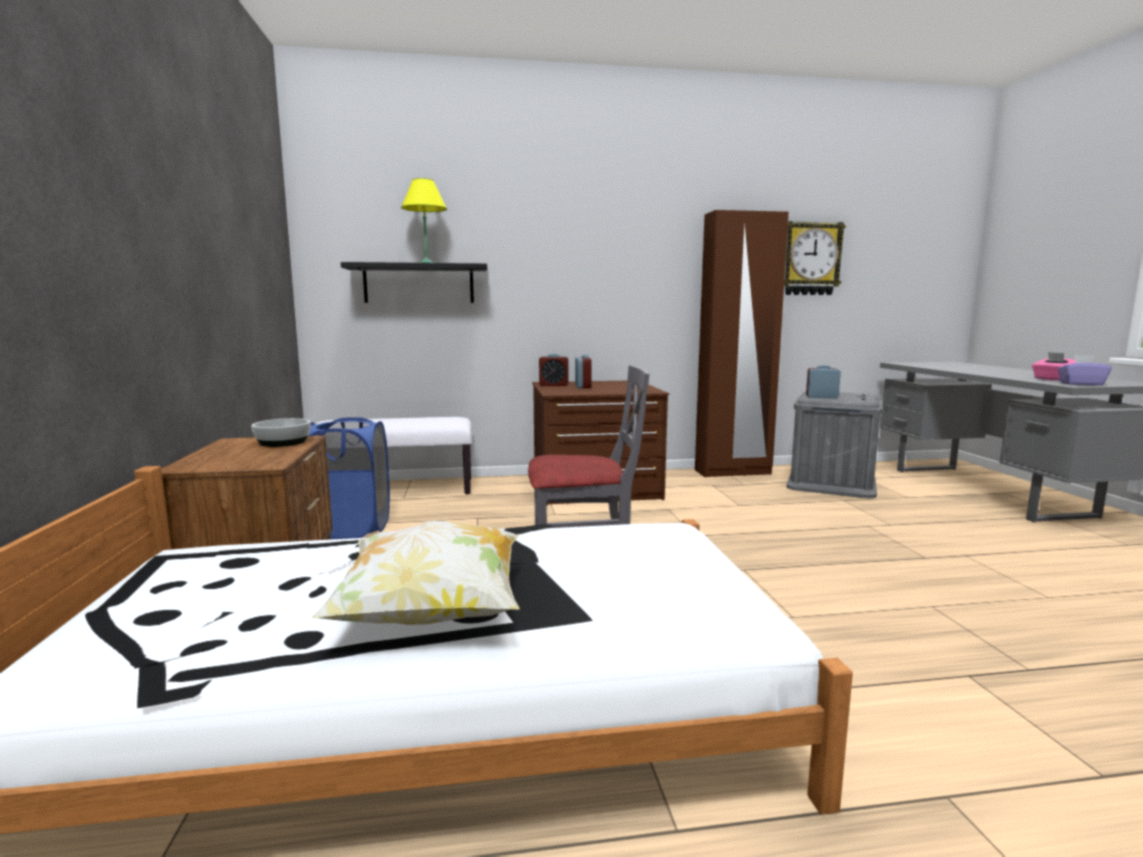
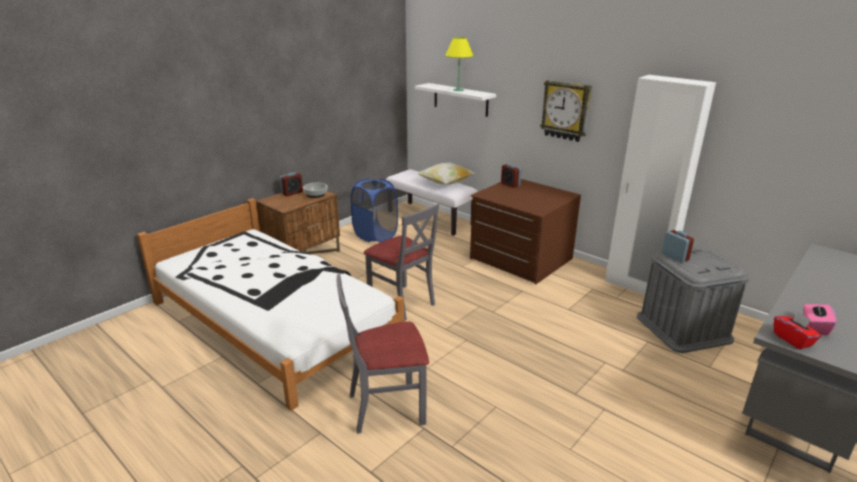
camera: 50 degrees right, 15 degrees up
pillow [311,520,520,625] -> pillow moved to [417,162,475,184]
black shelf [341,262,487,303] -> white shelf [415,83,496,117]
alarm clock [575,355,592,388] -> alarm clock moved to [280,172,303,196]
brown wardrobe [695,210,789,477] -> white wardrobe [605,75,716,295]
wall clock [784,221,846,295] -> wall clock moved to [540,80,592,142]
purple tissue box [1058,355,1112,386] -> red tissue box [774,311,821,349]
none -> grey chair [337,274,429,434]

